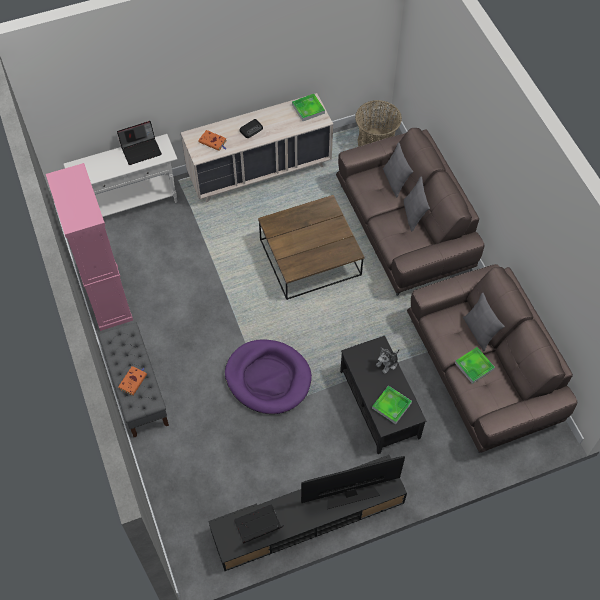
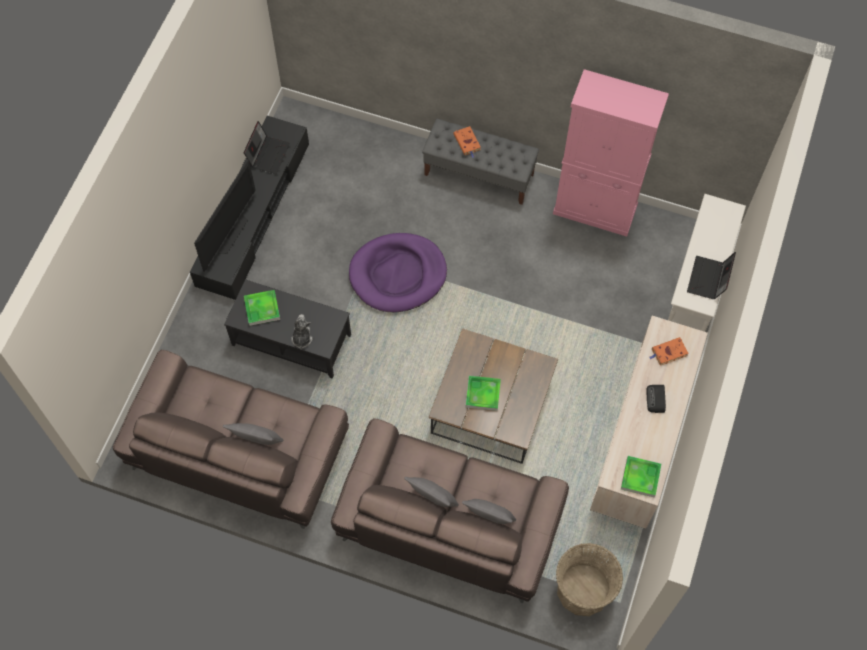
camera: 130 degrees right, 5 degrees up
tray [455,347,495,384] -> tray moved to [466,376,501,411]

